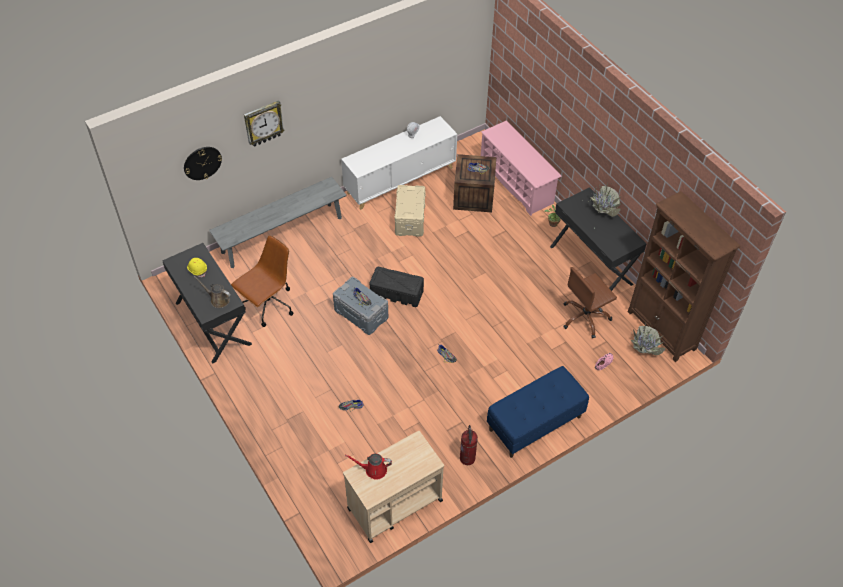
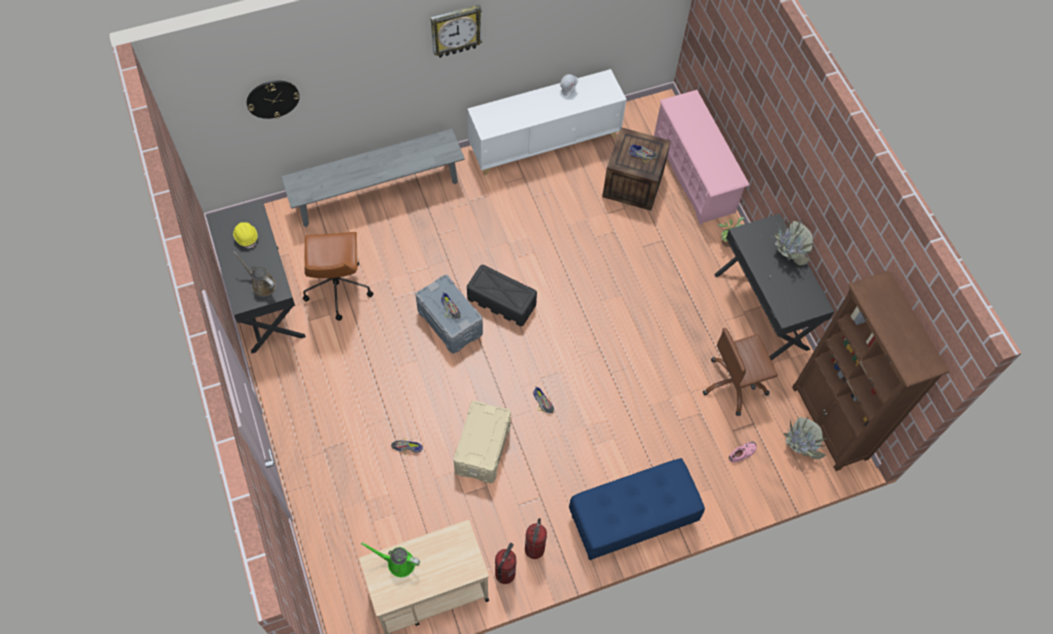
camera: 10 degrees right, 10 degrees up
brown office chair [231,235,293,327] -> brown office chair turned 120 degrees clockwise [303,232,373,321]
wall clock [244,100,285,147] -> wall clock moved to [431,4,482,58]
red watering can [345,453,392,480] -> green watering can [361,543,420,577]
beige storage box [395,185,426,237] -> beige storage box moved to [454,401,511,483]
none -> fire extinguisher [495,542,517,584]

